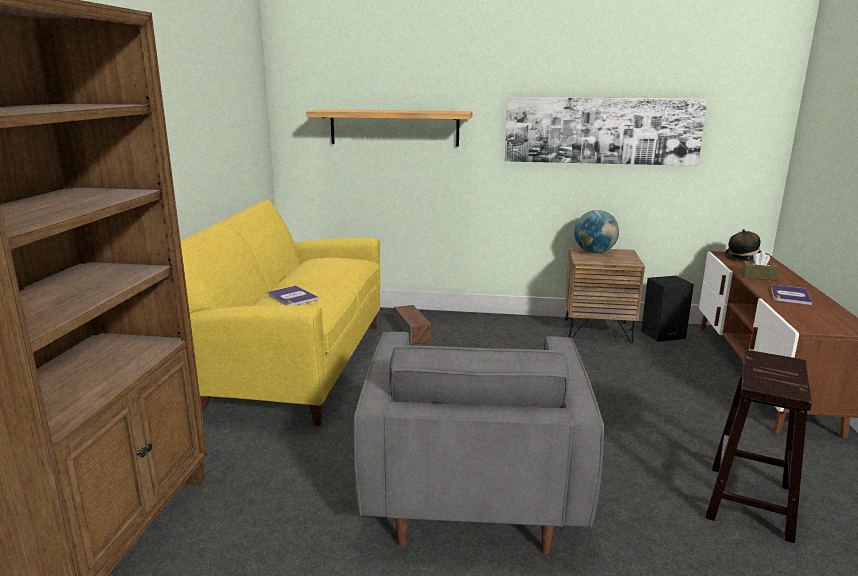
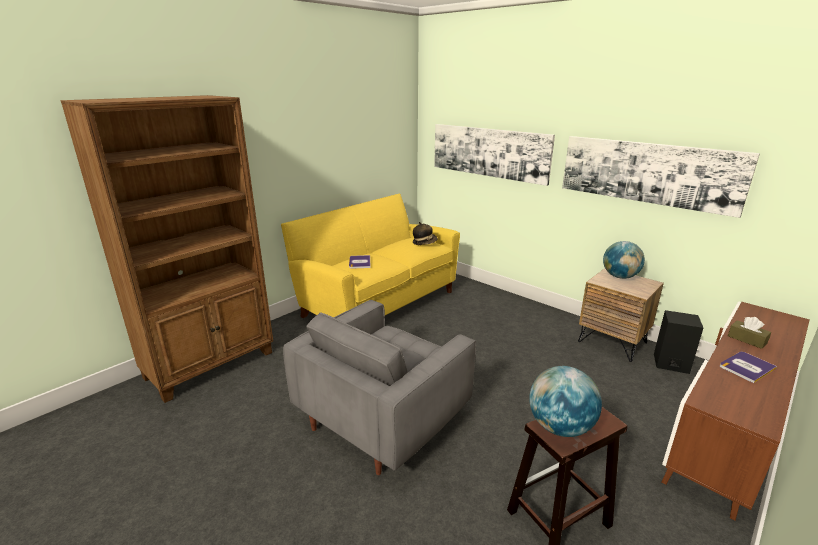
camera: 35 degrees right, 5 degrees up
shelf [306,109,473,146] -> picture [434,124,555,186]
speaker [394,305,431,345] -> none
hat [725,229,762,262] -> hat moved to [413,222,438,245]
none -> globe [529,366,602,437]

